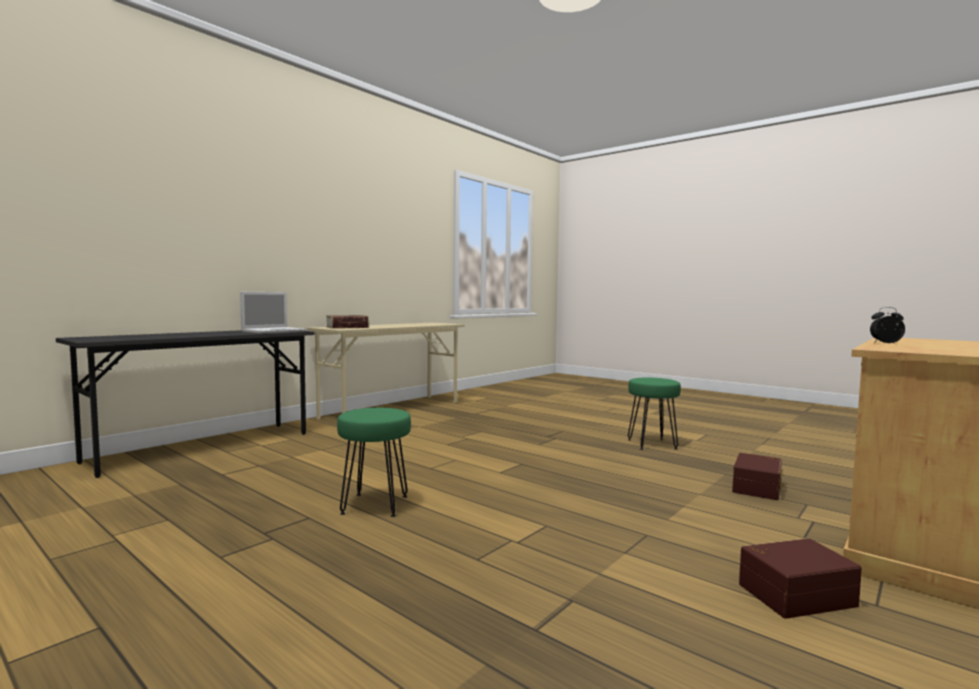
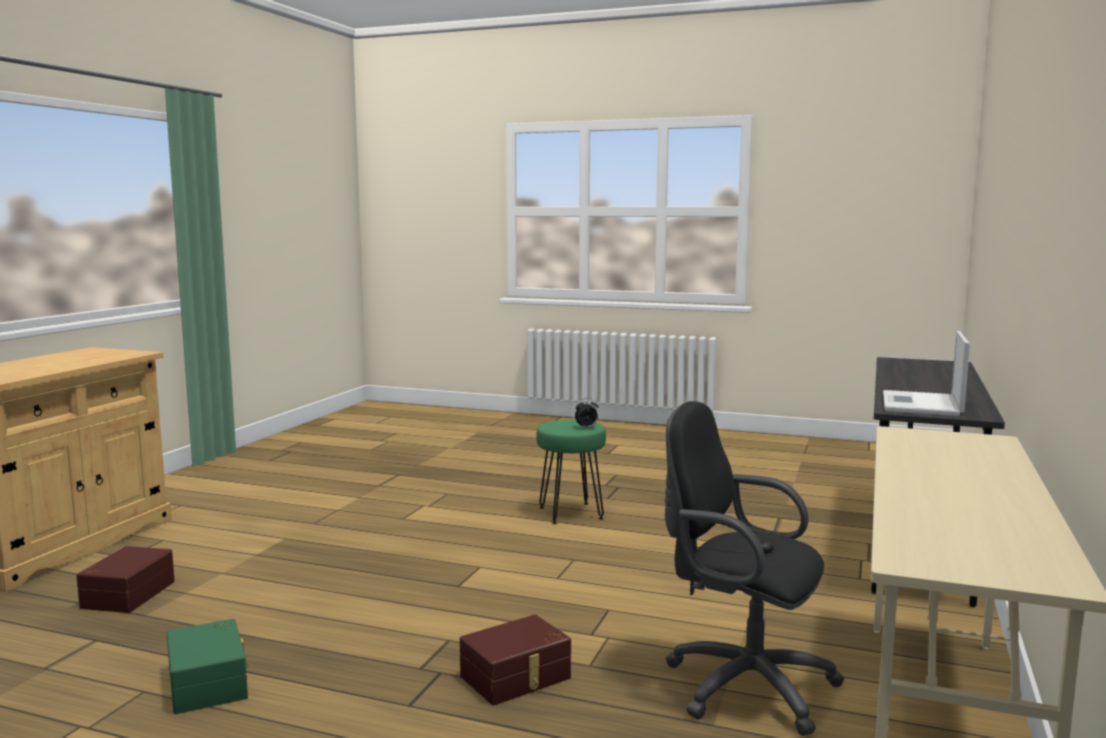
camera: 160 degrees right, 5 degrees up
book [326,315,369,329] -> none
green stool [628,377,681,450] -> green storage box [167,619,249,714]
brown storage box [739,538,862,619] -> brown storage box moved to [460,614,571,705]
alarm clock [870,307,905,344] -> alarm clock moved to [575,398,598,428]
none -> black office chair [665,401,844,736]

